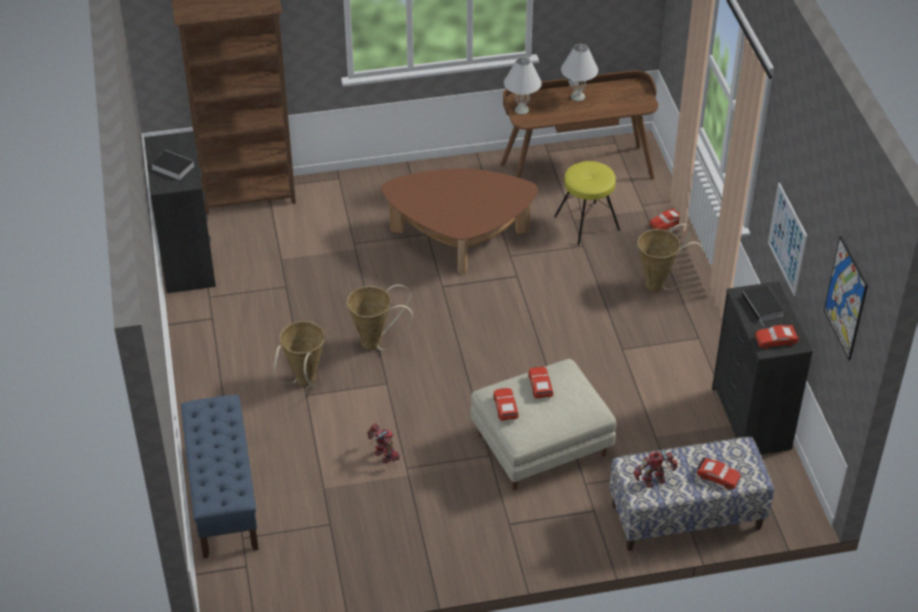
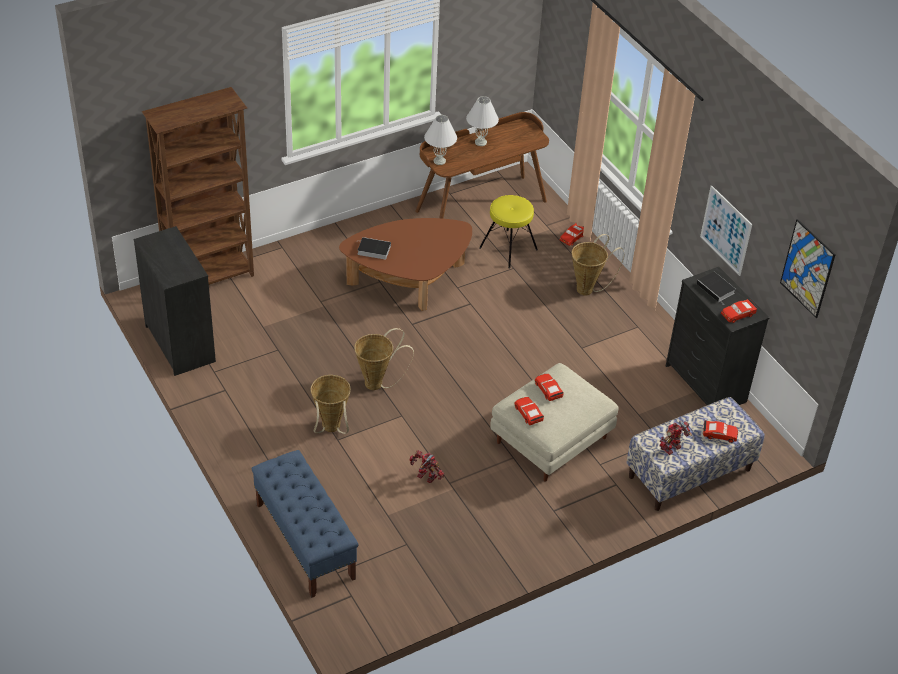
camera: 20 degrees left, 0 degrees up
book [151,150,195,180] -> book moved to [356,237,391,260]

